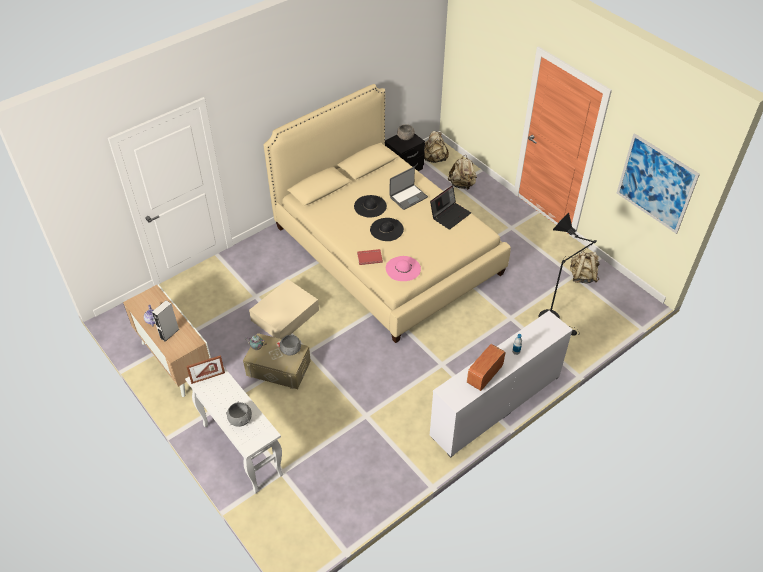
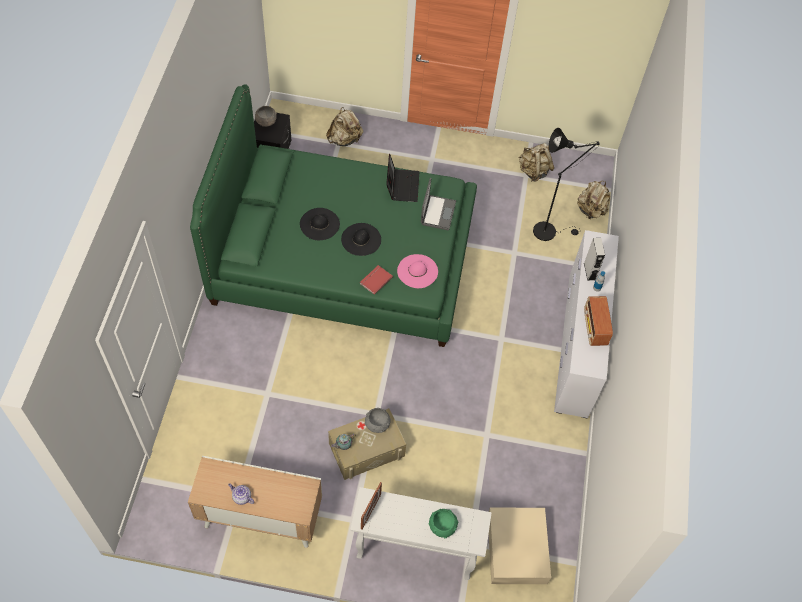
camera: 45 degrees left, 10 degrees up
grey speaker [152,300,179,342] -> grey speaker moved to [584,238,605,281]
grey bowl [226,402,252,427] -> green bowl [428,509,458,538]
beige storage box [249,279,319,339] -> beige storage box moved to [489,507,551,584]
beige bed [263,84,511,343] -> green bed [190,84,477,347]
laptop [390,167,428,210] -> laptop moved to [421,178,456,230]
beige backpack [424,131,449,163] -> beige backpack moved to [577,181,610,220]
picture [617,133,700,234] -> none

